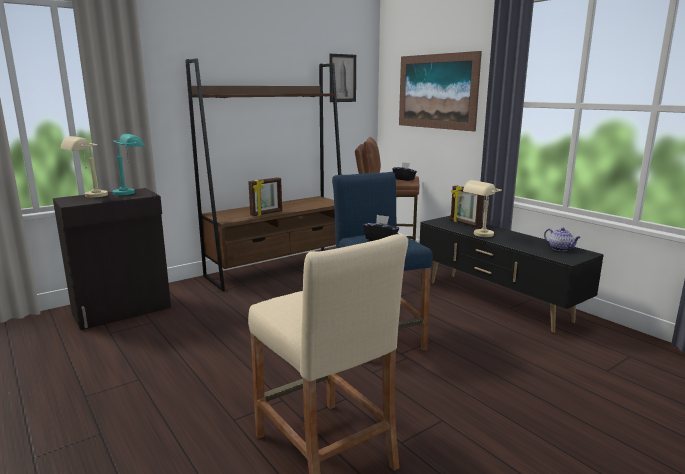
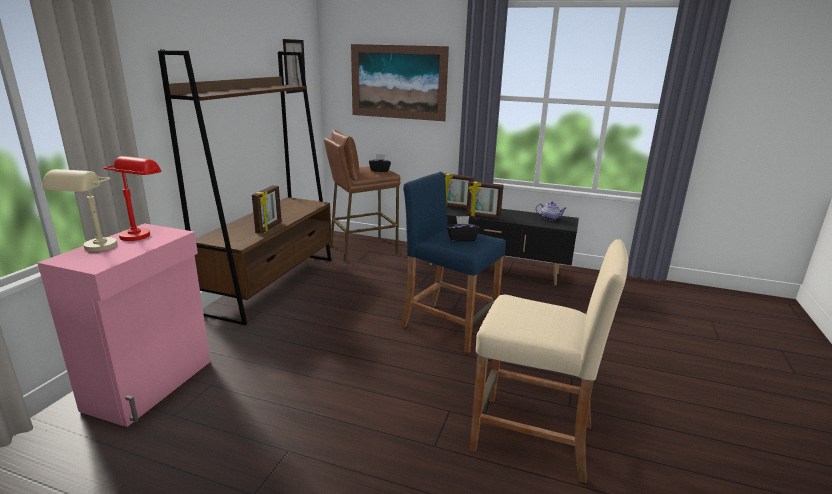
camera: 35 degrees left, 5 degrees up
black cabinet [53,188,171,330] -> pink cabinet [38,223,211,427]
turquoise table lamp [113,134,145,195] -> red table lamp [104,156,162,241]
beige table lamp [463,180,502,237] -> picture frame [466,181,504,219]

